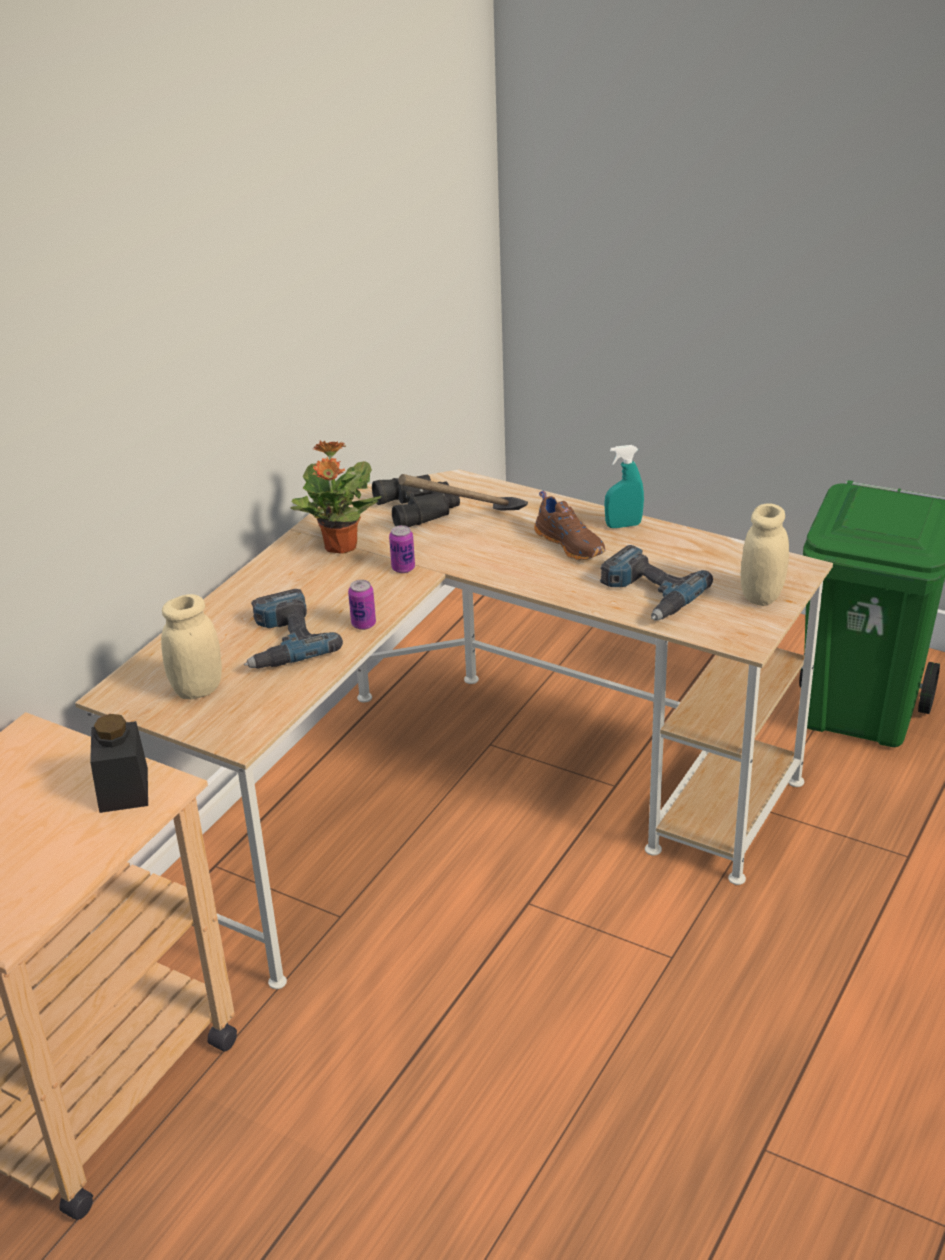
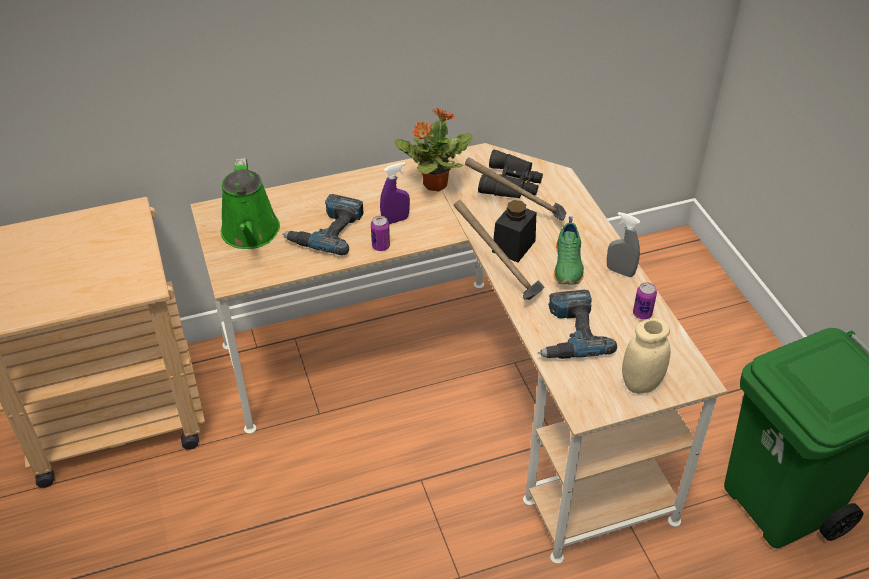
camera: 40 degrees right, 10 degrees up
black jar [90,714,148,813] -> black jar moved to [492,200,536,262]
beige jar [161,594,222,699] -> green watering can [221,158,280,249]
can [389,525,415,573] -> can moved to [633,282,657,320]
brown shoe [534,491,605,560] -> green shoe [554,216,584,285]
turquoise spray bottle [604,445,644,528] -> grey spray bottle [607,212,640,277]
none -> purple spray bottle [380,162,410,224]
none -> hammer [453,200,545,300]

